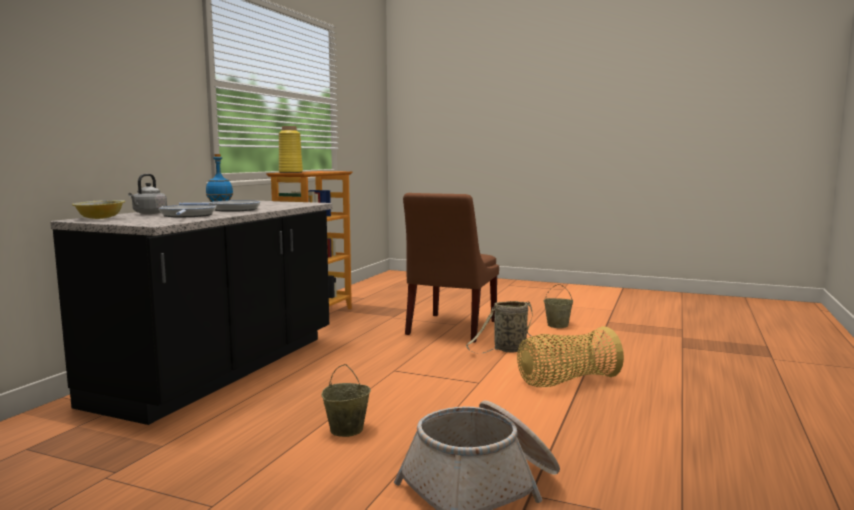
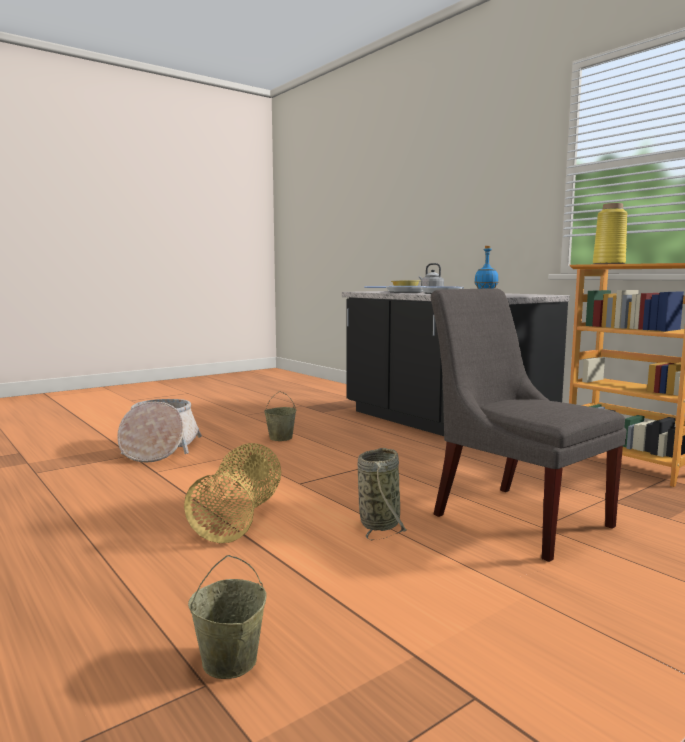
camera: 120 degrees right, 0 degrees up
brown chair [403,193,499,342] -> grey chair [431,288,627,562]
beige bucket [544,284,573,328] -> beige bucket moved to [188,555,267,679]

